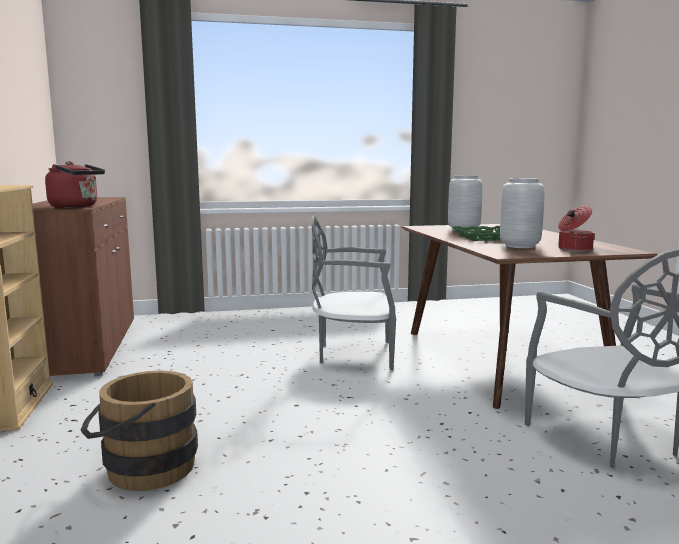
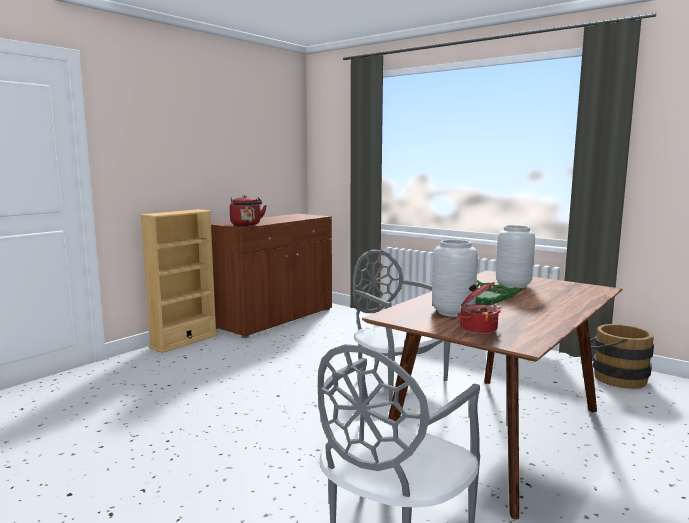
camera: 50 degrees right, 0 degrees up
brown bucket [80,371,198,491] -> brown bucket moved to [590,324,654,389]

